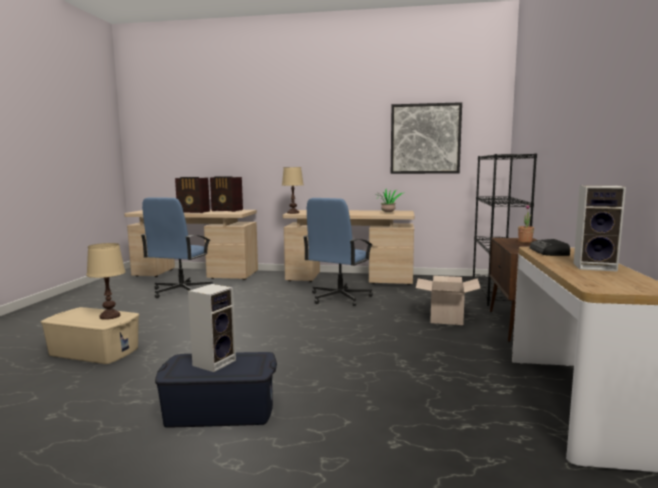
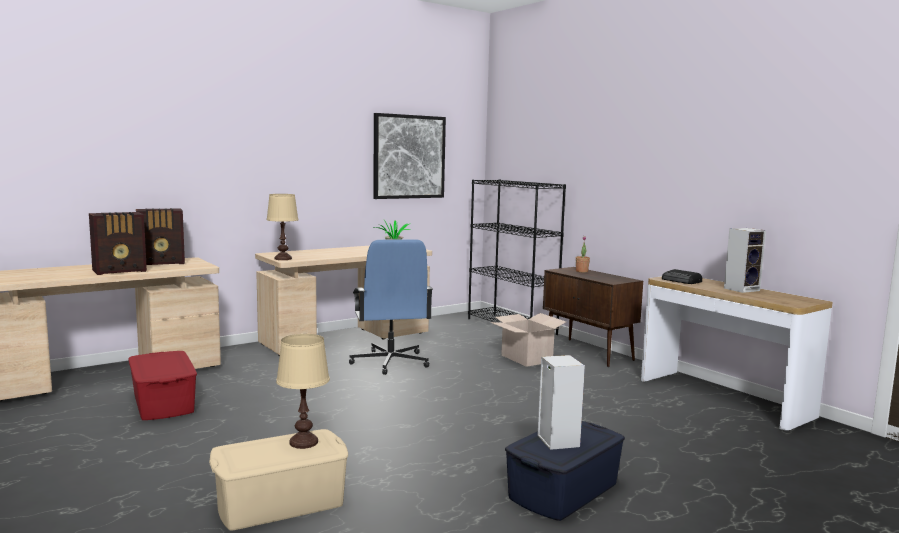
camera: 45 degrees left, 0 degrees up
blue office chair [141,197,213,298] -> red storage box [128,351,197,420]

